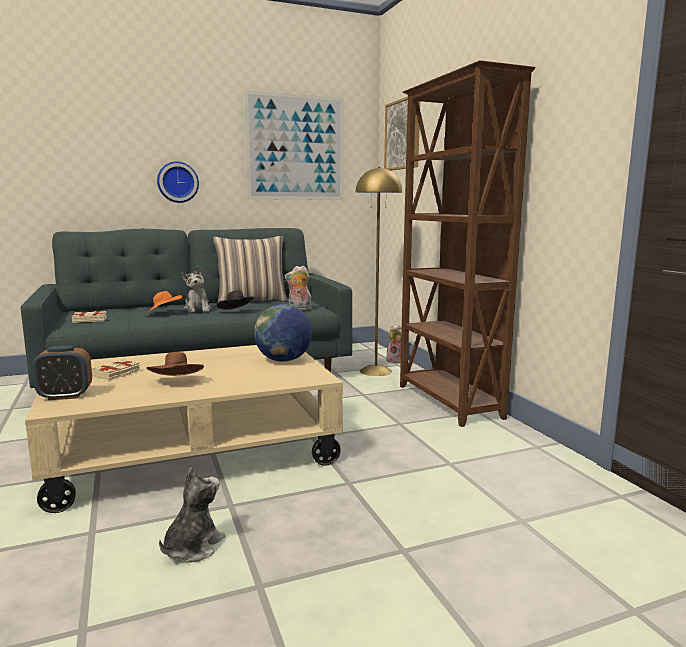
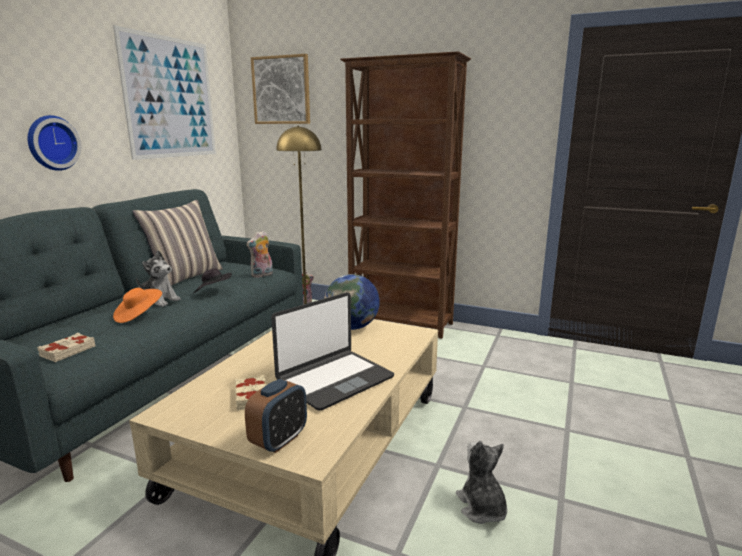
camera: 45 degrees left, 5 degrees up
brown hat [146,352,204,376] -> laptop [271,292,394,410]

